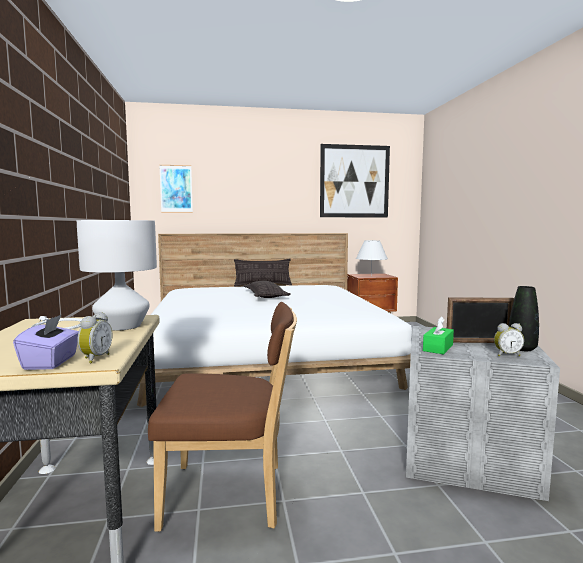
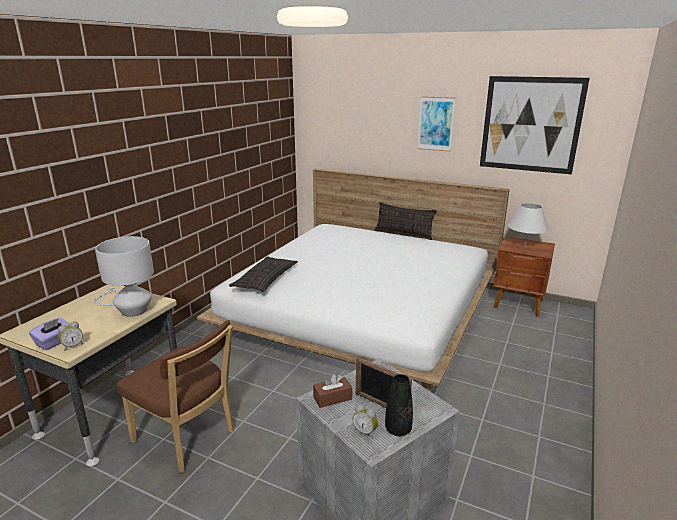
camera: 35 degrees right, 15 degrees up
picture [159,165,193,213] -> picture moved to [418,96,455,152]
pillow [243,281,291,298] -> pillow moved to [229,256,298,292]
green tissue box [423,316,454,354] -> brown tissue box [313,374,352,408]

